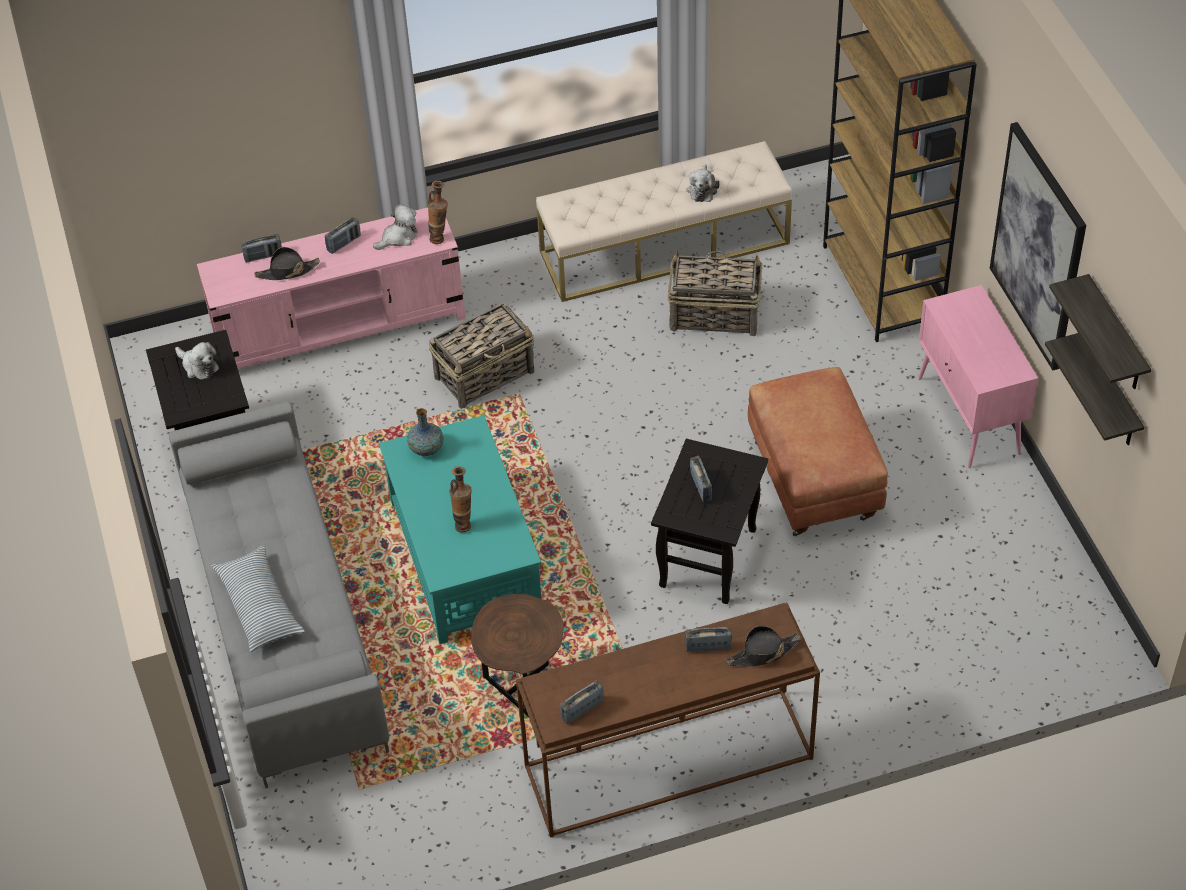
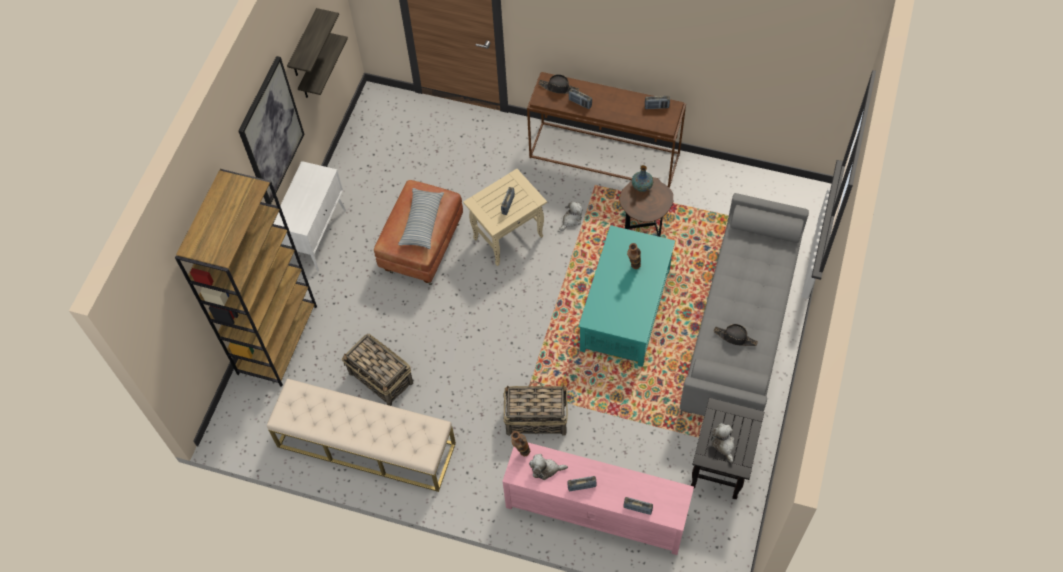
camera: 145 degrees left, 10 degrees up
pillow [211,545,305,652] -> pillow moved to [398,188,444,249]
black hat [254,247,320,280] -> black hat moved to [714,324,758,346]
vase [407,408,444,456] -> vase moved to [632,165,653,192]
black side table [651,439,768,604] -> beige side table [463,169,547,266]
plush toy [686,165,720,202] -> plush toy moved to [559,201,583,231]
pink cabinet [918,285,1038,468] -> white cabinet [273,161,346,271]

